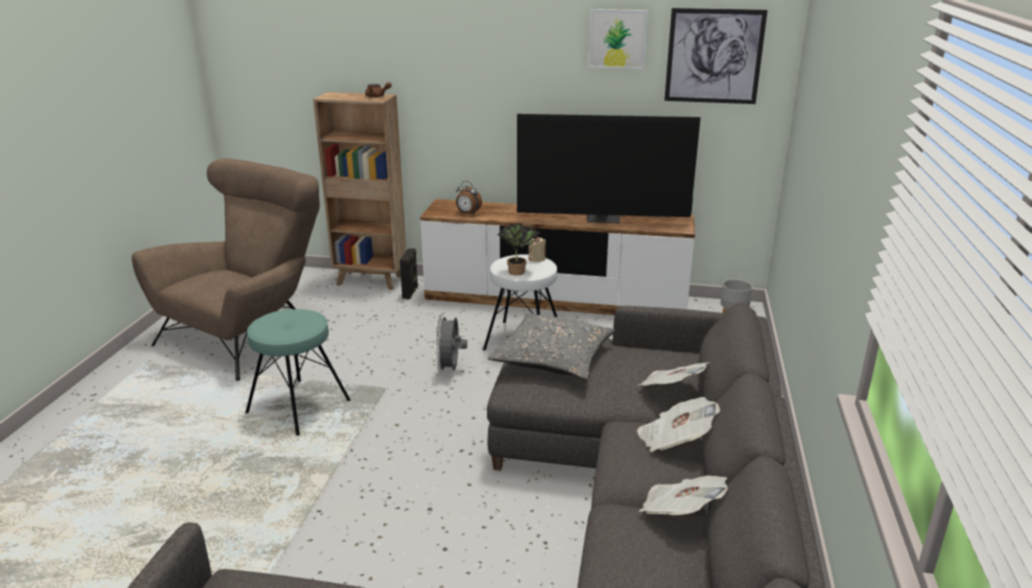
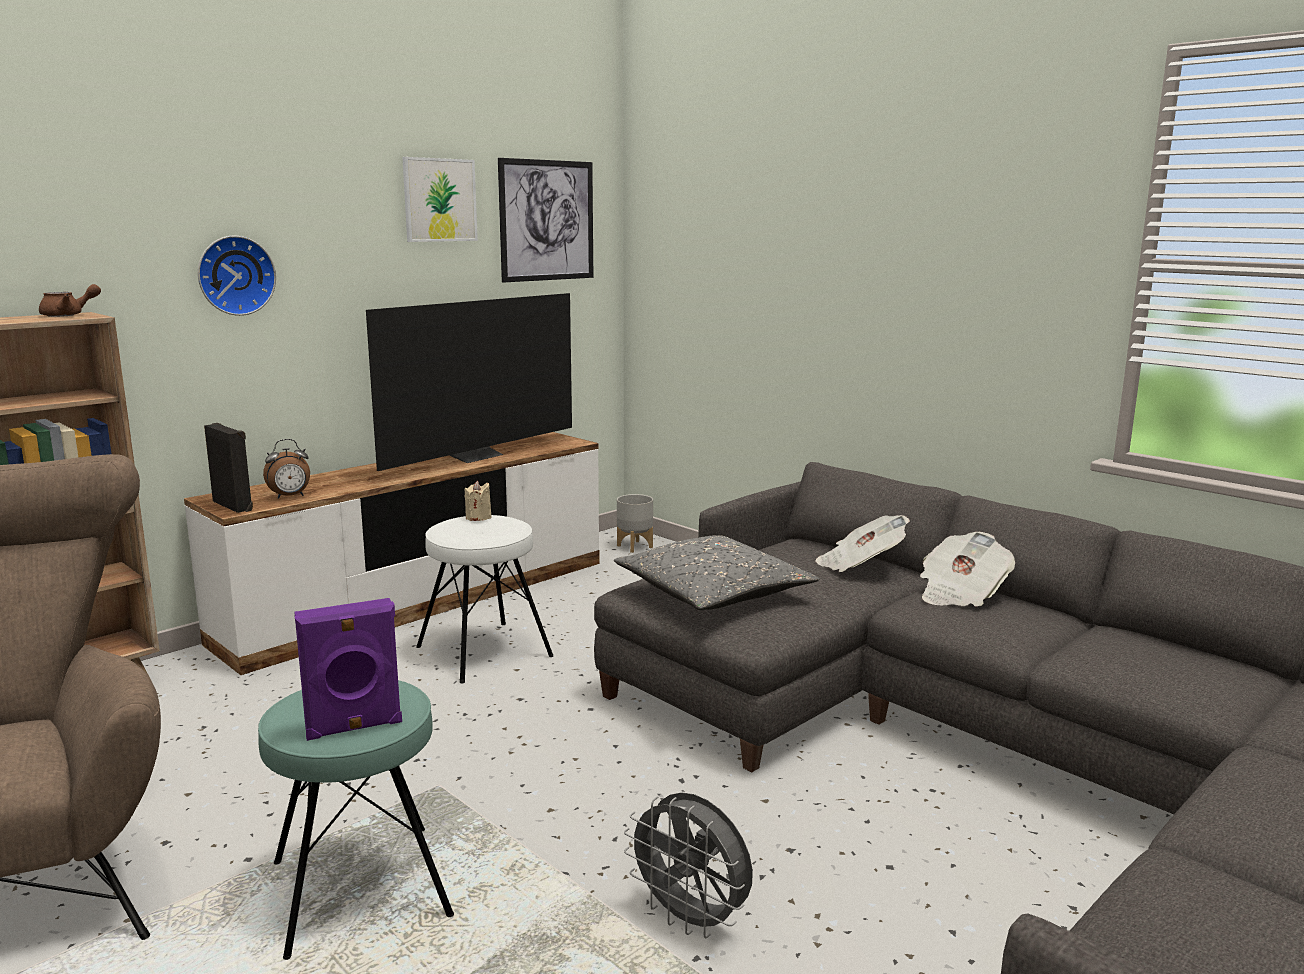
camera: 55 degrees left, 10 degrees down
black speaker [400,248,418,300] -> black speaker moved to [204,423,253,513]
grey fan [435,313,467,374] -> grey fan moved to [624,792,753,938]
potted plant [498,223,540,275] -> none
newspaper [639,475,728,515] -> none
none -> wall clock [198,236,276,316]
none -> purple speaker [294,598,402,741]

